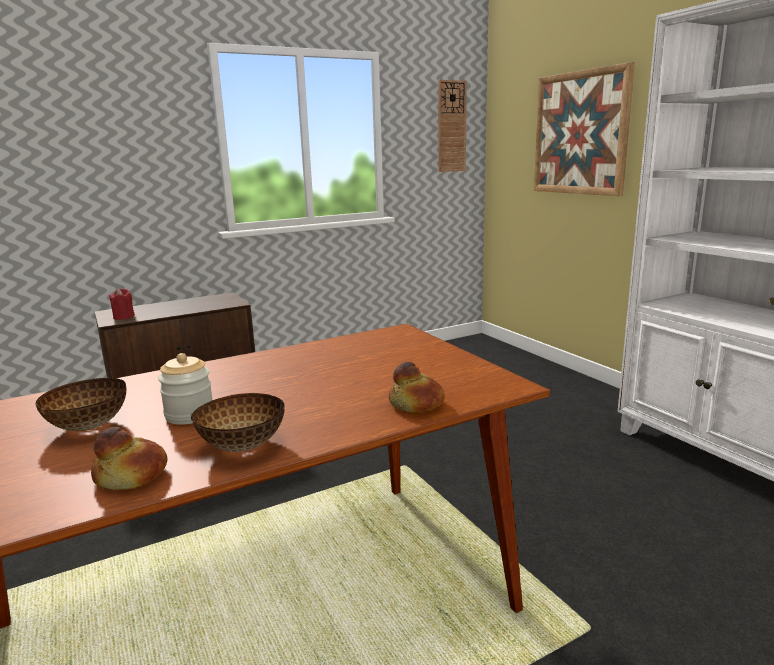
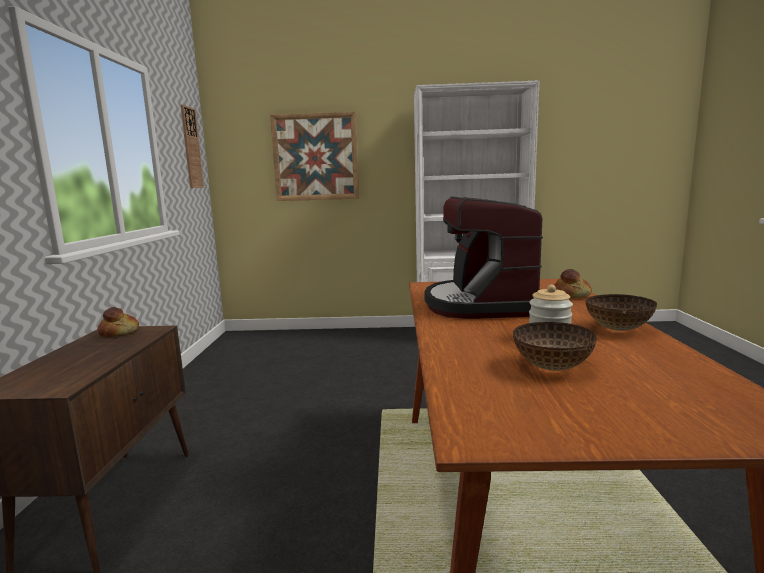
camera: 60 degrees left, 5 degrees down
bread [91,427,168,490] -> bread moved to [97,307,139,337]
red candle [109,288,135,320] -> none
none -> coffee machine [424,196,543,319]

